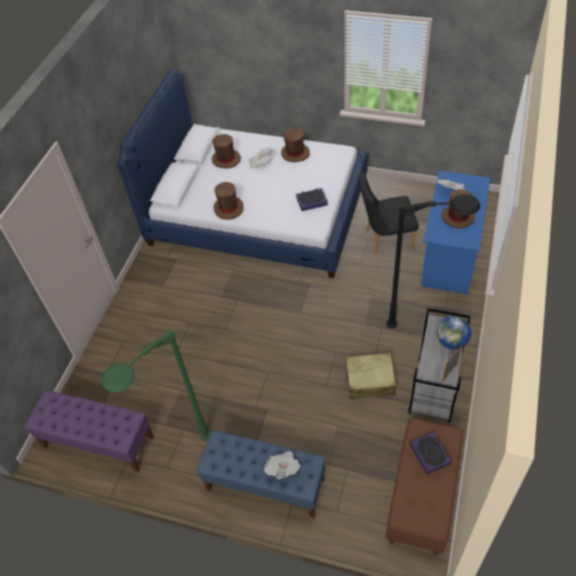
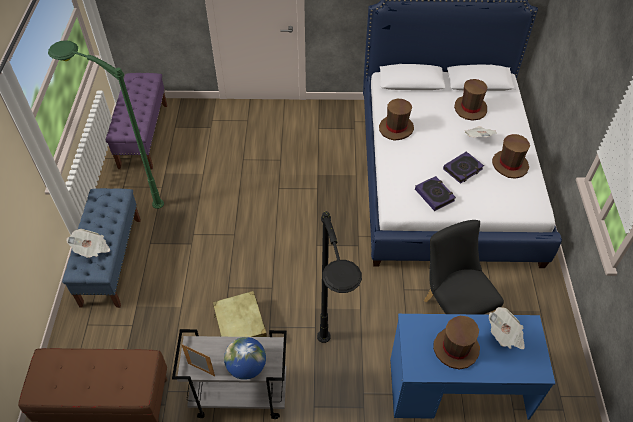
camera: 70 degrees right, 0 degrees up
book [410,432,452,475] -> book moved to [443,151,484,184]

